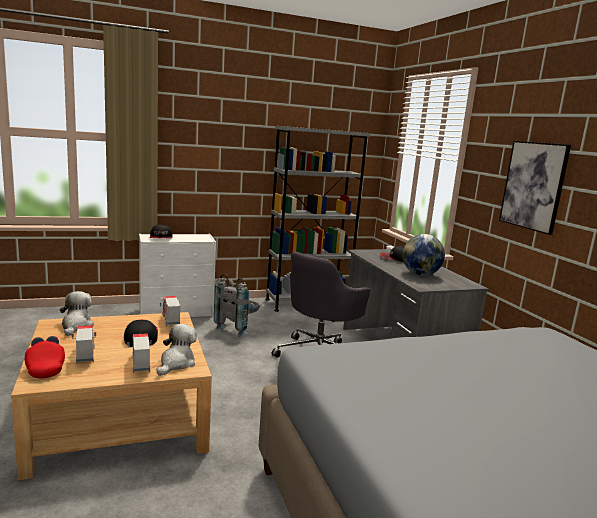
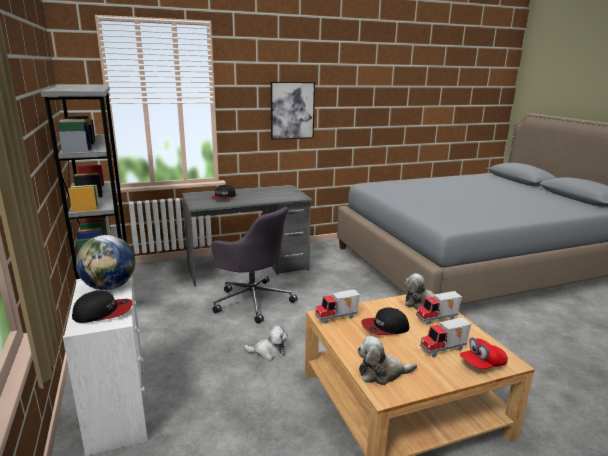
camera: 90 degrees left, 5 degrees up
grey backpack [214,274,260,337] -> none
globe [402,234,445,276] -> globe moved to [76,235,135,290]
none -> plush toy [244,325,288,361]

